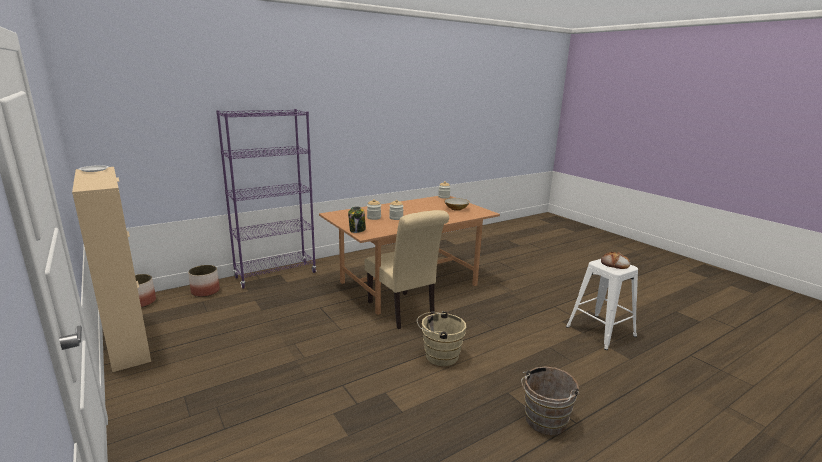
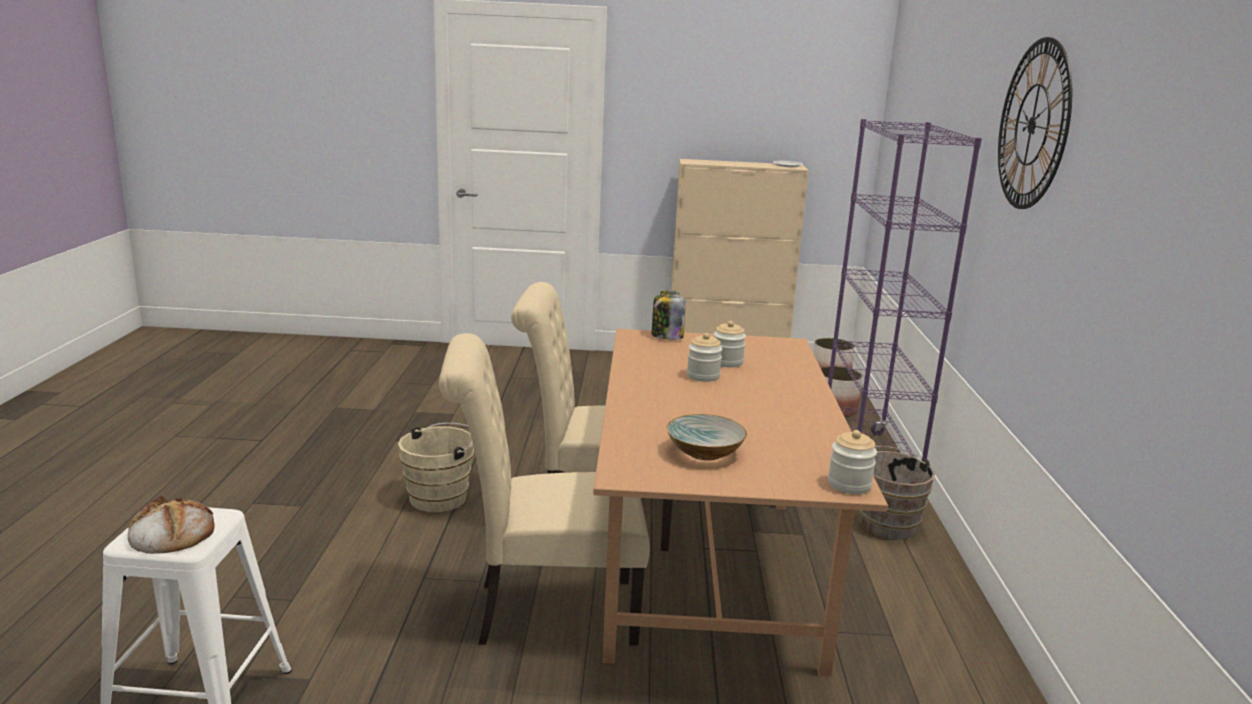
camera: 125 degrees right, 0 degrees up
brown bucket [521,366,580,435] -> brown bucket moved to [859,446,935,540]
none -> beige chair [439,333,650,646]
none -> wall clock [998,37,1072,209]

